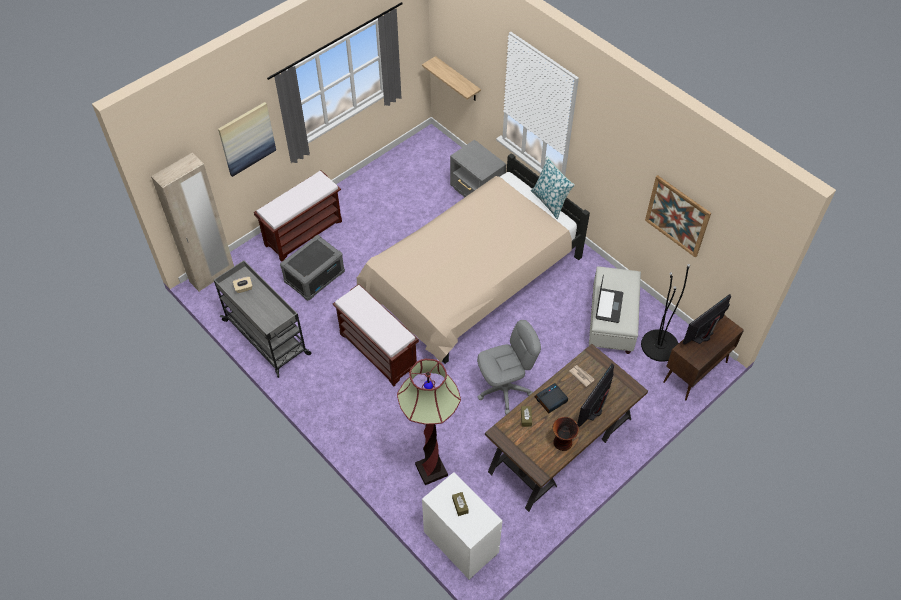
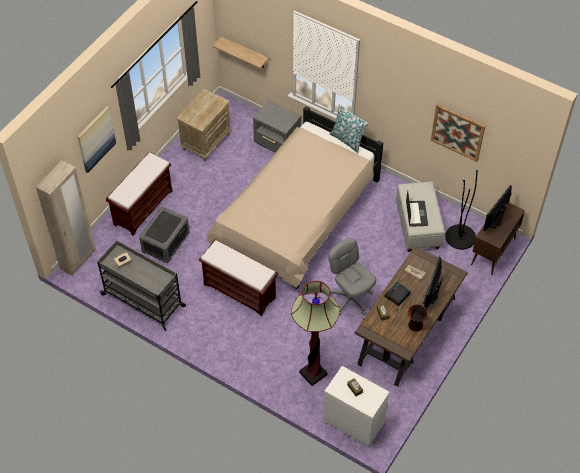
camera: 15 degrees left, 0 degrees up
grey office chair [477,320,541,415] -> grey office chair turned 90 degrees counterclockwise [328,238,376,316]
none -> beige nightstand [176,89,232,162]

